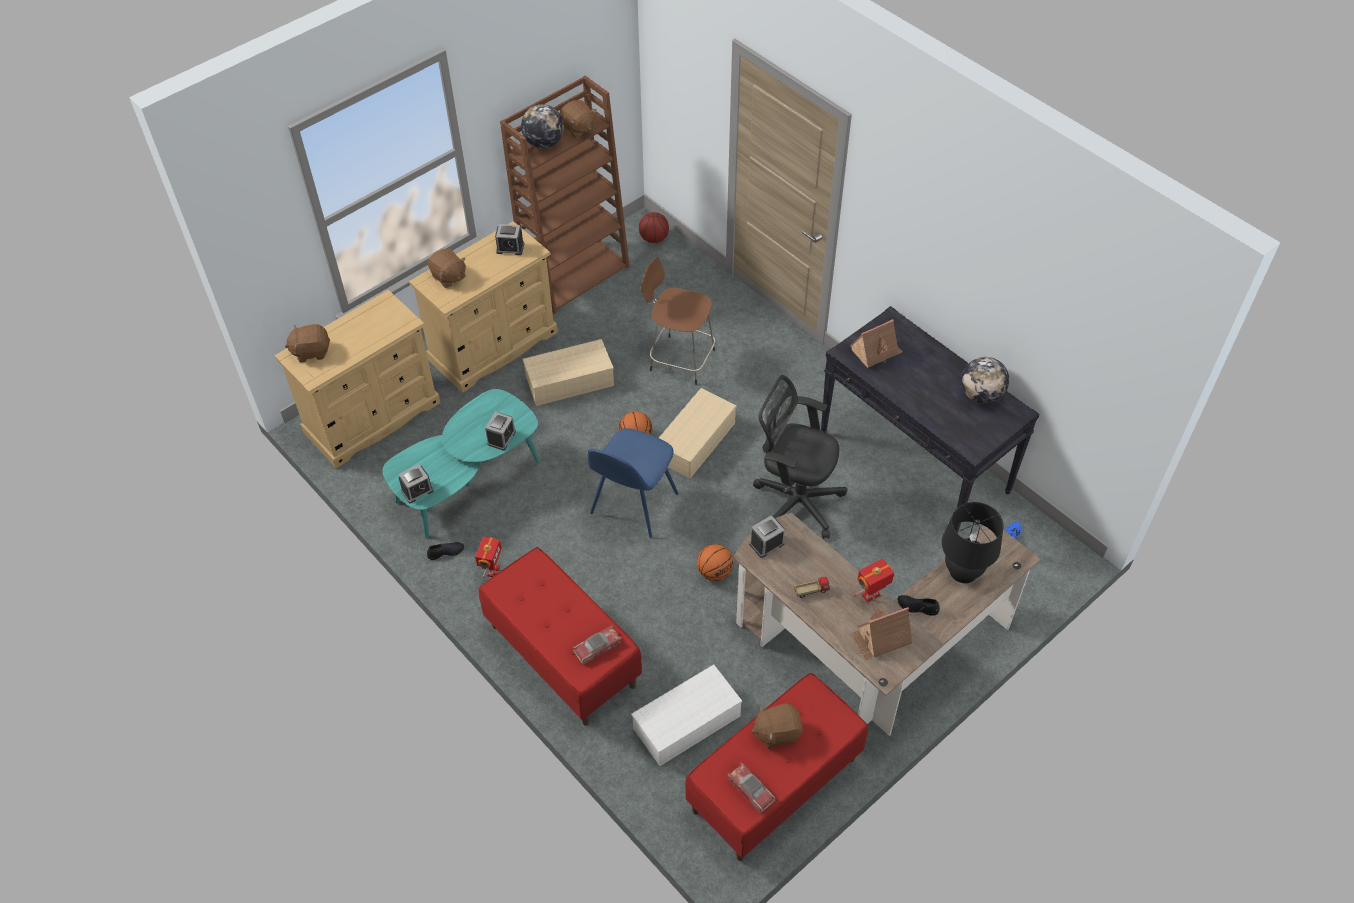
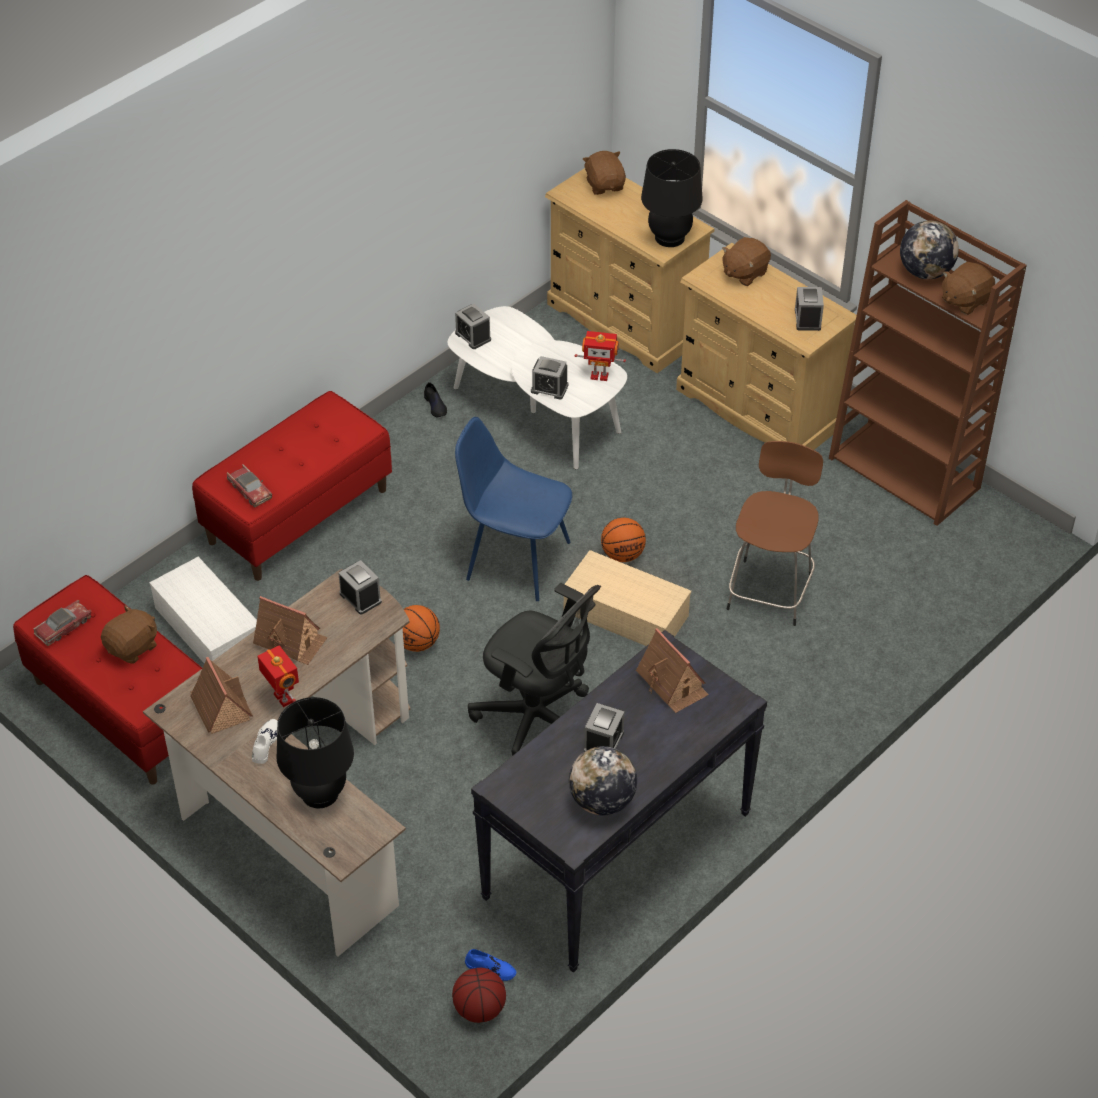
camera: 85 degrees right, 5 degrees down
turquoise coffee table [382,389,540,539] -> white coffee table [447,306,627,469]
toy robot [475,536,502,578] -> toy robot moved to [574,331,626,381]
beige storage box [523,339,614,406] -> none
basketball [639,212,669,243] -> basketball moved to [452,968,506,1023]
brown plush toy [751,704,803,749] -> brown plush toy turned 60 degrees clockwise [101,605,157,664]
black office chair [753,375,847,539] -> black office chair turned 105 degrees clockwise [468,583,601,756]
toy truck [794,577,830,598] -> toy house [253,596,328,665]
black shoe [898,595,940,616] -> white shoe [252,719,278,764]
none -> alarm clock [584,703,624,752]
none -> black table lamp [641,149,703,247]

